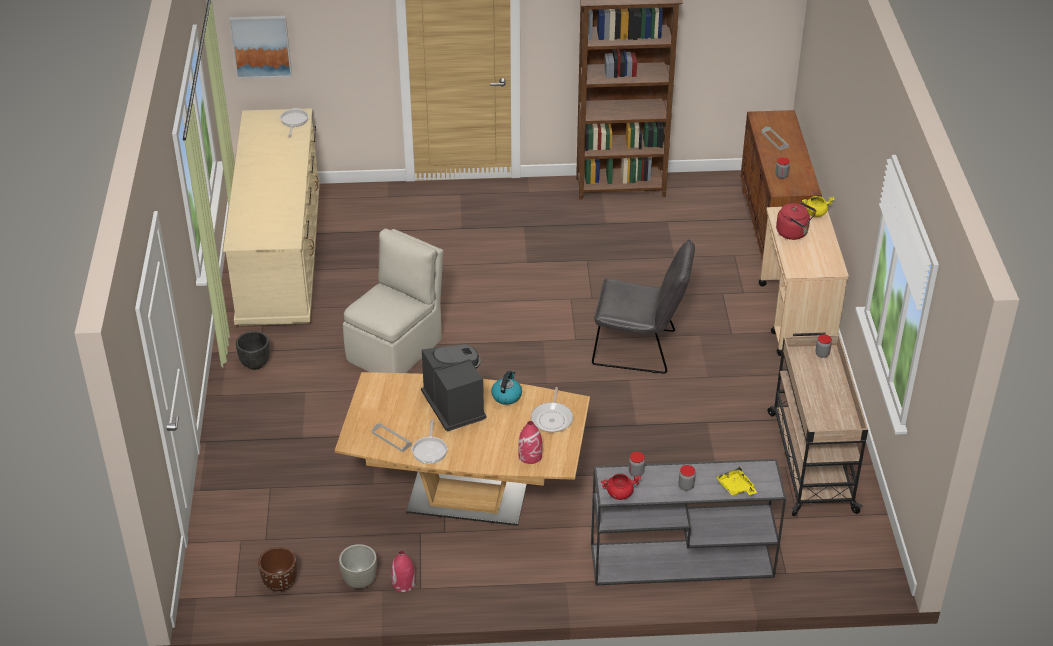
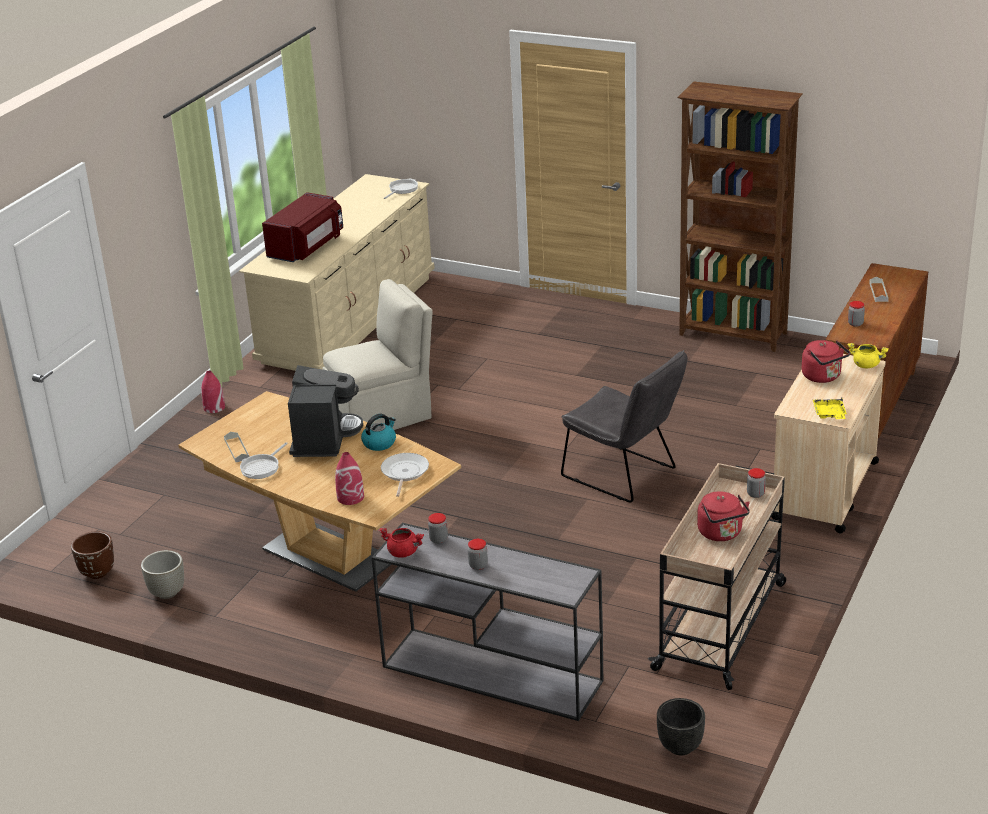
camera: 30 degrees right, 10 degrees down
picture [229,16,292,79] -> none
black planter [236,331,270,370] -> black planter moved to [657,698,705,755]
red vase [391,551,415,592] -> red vase moved to [201,371,225,413]
frying pan [531,387,573,433] -> frying pan turned 150 degrees clockwise [381,453,429,497]
yellow tray [716,466,757,496] -> yellow tray moved to [813,397,847,419]
none -> red microwave [262,192,343,262]
none -> red kettle [697,491,750,541]

